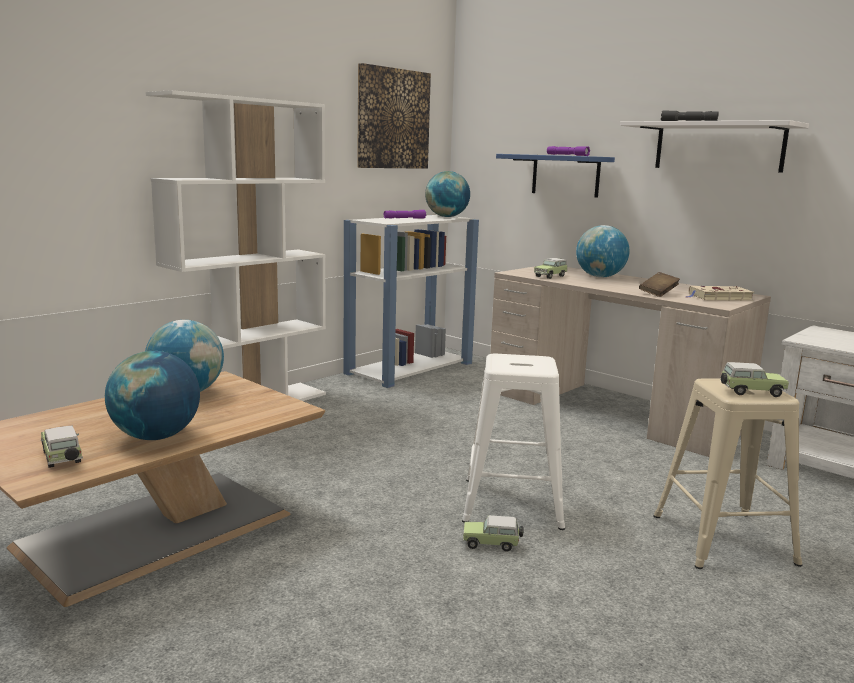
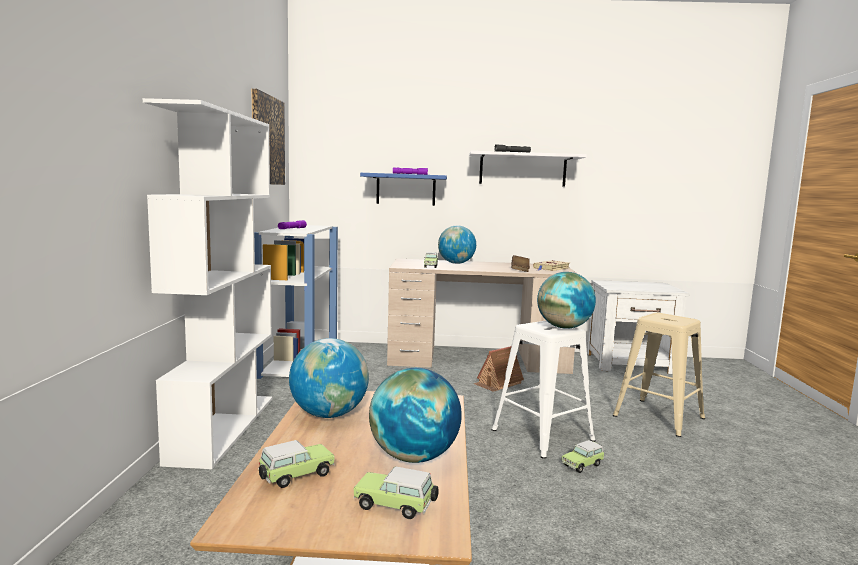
camera: 40 degrees left, 5 degrees down
globe [425,171,470,217] -> globe moved to [537,272,596,329]
toy car [720,362,789,397] -> toy car moved to [258,440,335,488]
none -> toy house [473,346,524,392]

